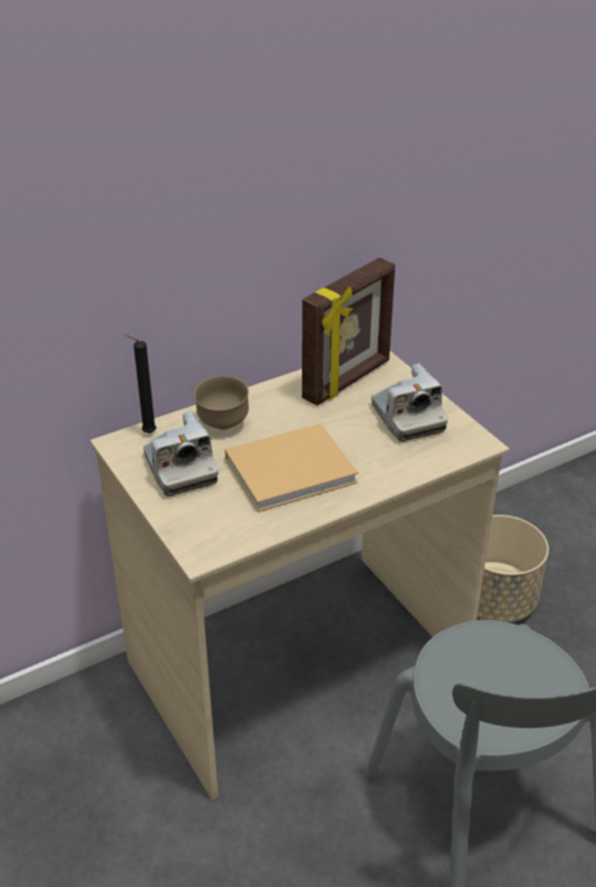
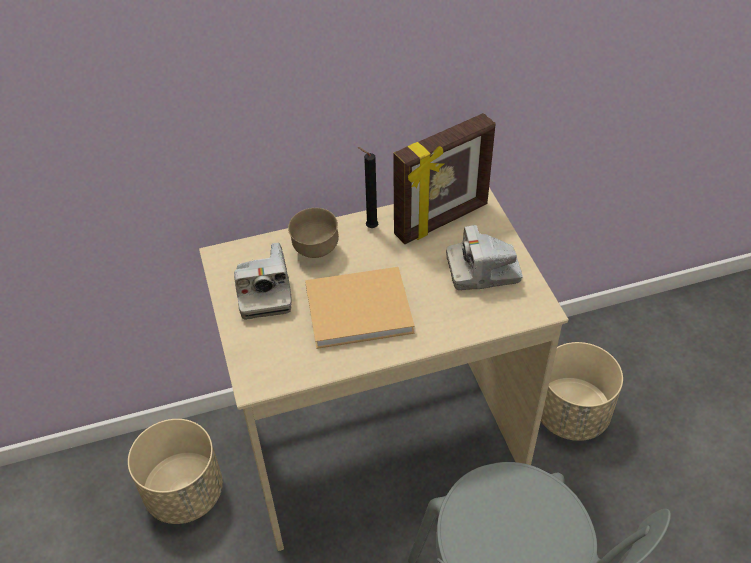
camera: 15 degrees right, 10 degrees up
black candle [125,334,156,433] -> black candle moved to [358,147,379,228]
camera [371,364,448,442] -> camera turned 90 degrees clockwise [446,225,523,290]
none -> beige planter [128,419,223,524]

